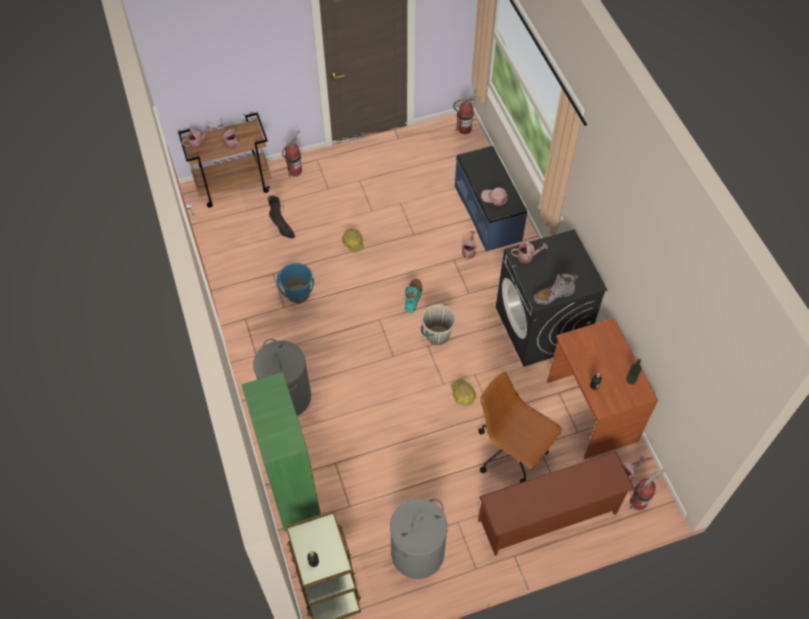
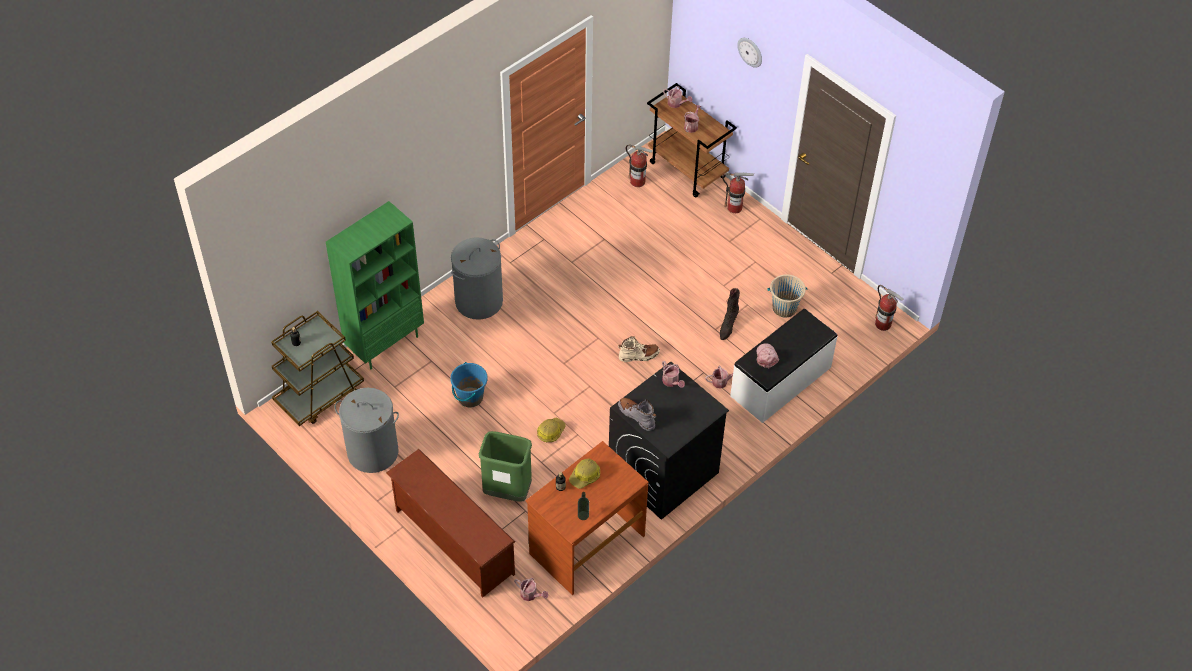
camera: 65 degrees right, 5 degrees down
black boot [268,196,295,239] -> black boot moved to [720,288,740,340]
blue bucket [277,263,314,303] -> blue bucket moved to [450,362,488,407]
hard hat [342,228,364,253] -> hard hat moved to [569,459,600,489]
turquoise boot [405,279,422,313] -> beige boot [618,336,660,362]
beige bucket [421,304,456,345] -> beige bucket moved to [767,274,807,317]
blue bench [455,146,527,252] -> white bench [730,309,838,423]
brown office chair [478,371,563,483] -> green trash can [479,431,532,502]
fire extinguisher [630,469,665,510] -> fire extinguisher moved to [626,144,653,187]
none -> wall clock [737,38,762,68]

